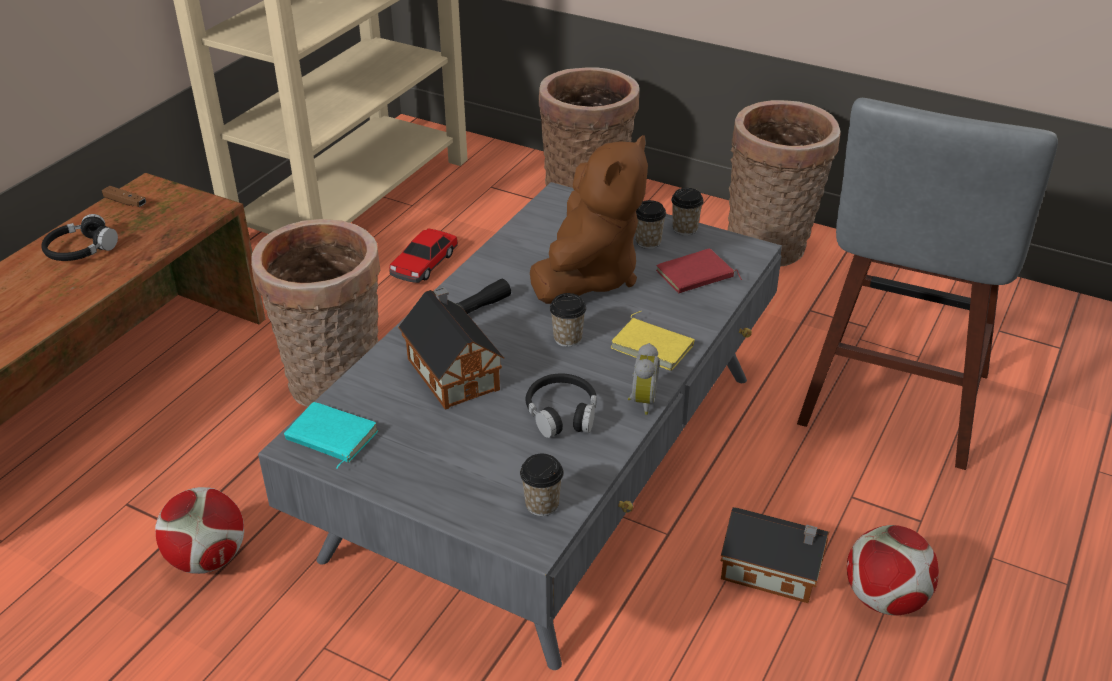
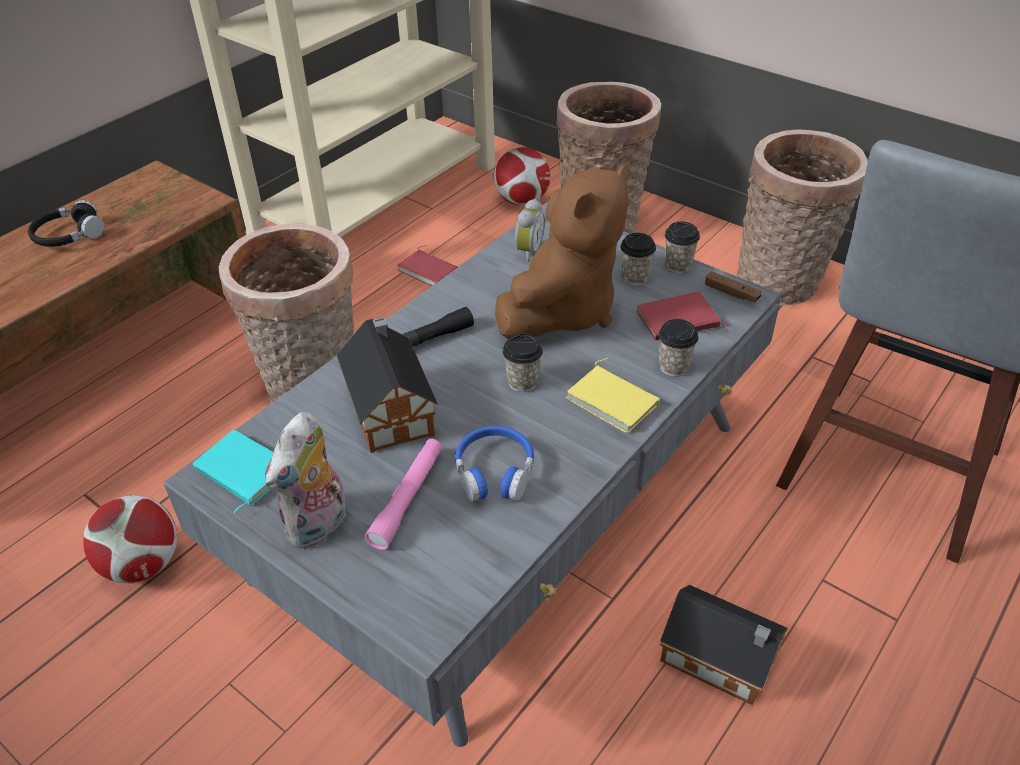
camera: 10 degrees right, 5 degrees up
brown game controller [102,186,147,207] -> brown game controller moved to [705,271,762,303]
toy car [389,228,458,283] -> red book [397,245,458,286]
cup [520,454,563,516] -> cup moved to [658,319,698,377]
black headphones [526,373,597,438] -> blue headphones [455,426,534,502]
alarm clock [628,343,659,415] -> alarm clock moved to [515,199,545,262]
football [847,525,939,615] -> football moved to [494,147,550,205]
none -> plush toy [265,412,347,549]
none -> pink flashlight [365,439,442,550]

